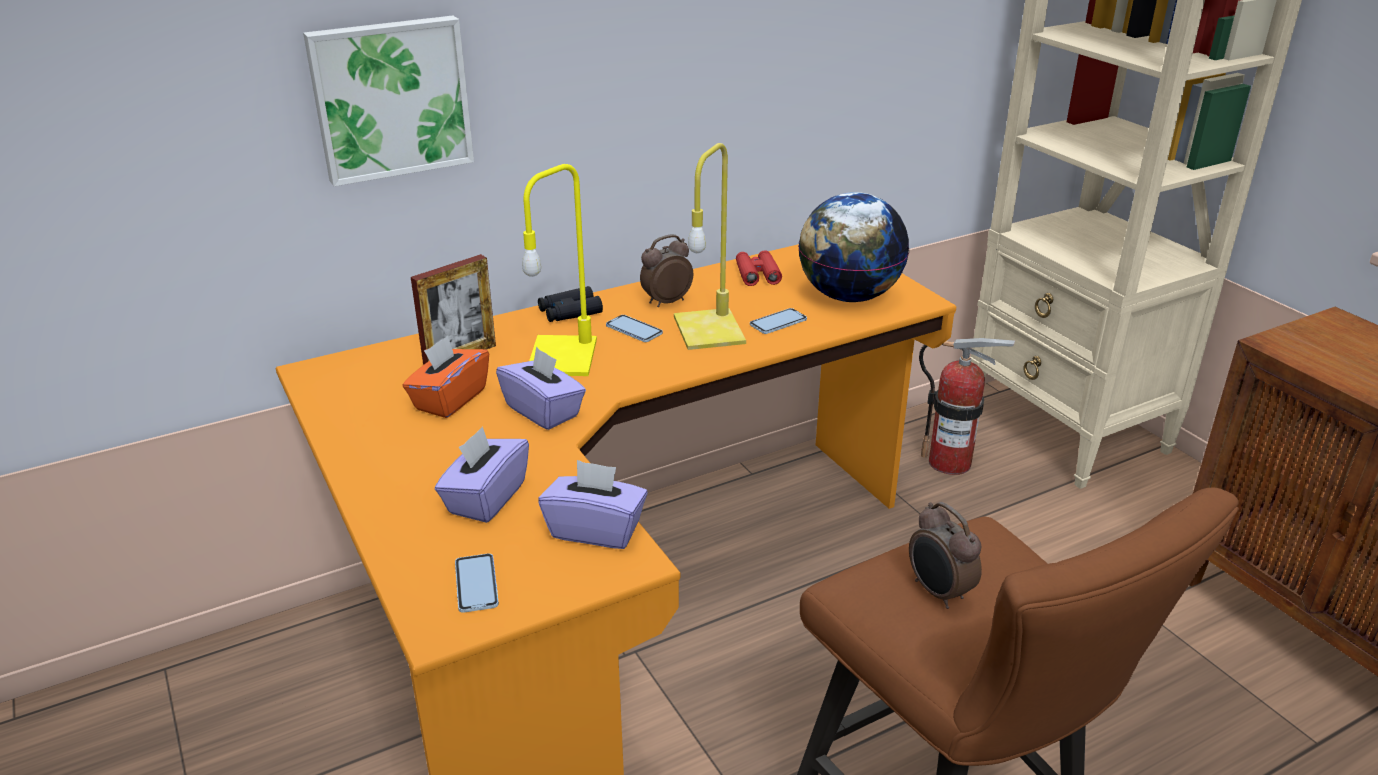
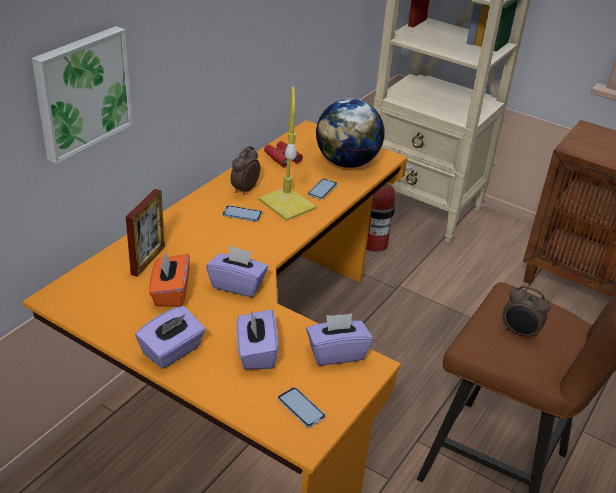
camera: 30 degrees left, 5 degrees up
yellow table lamp [522,164,597,376] -> none
black binoculars [538,286,603,322] -> none
none -> purple tissue box [135,306,206,369]

